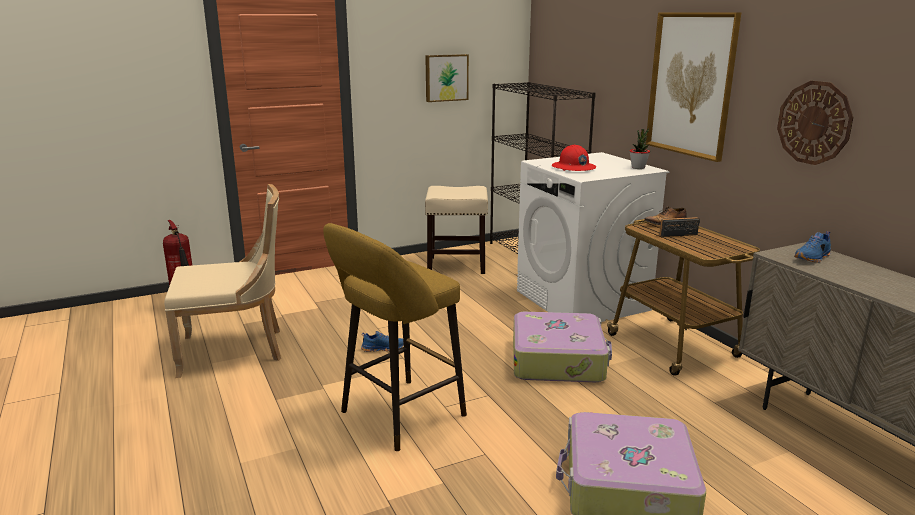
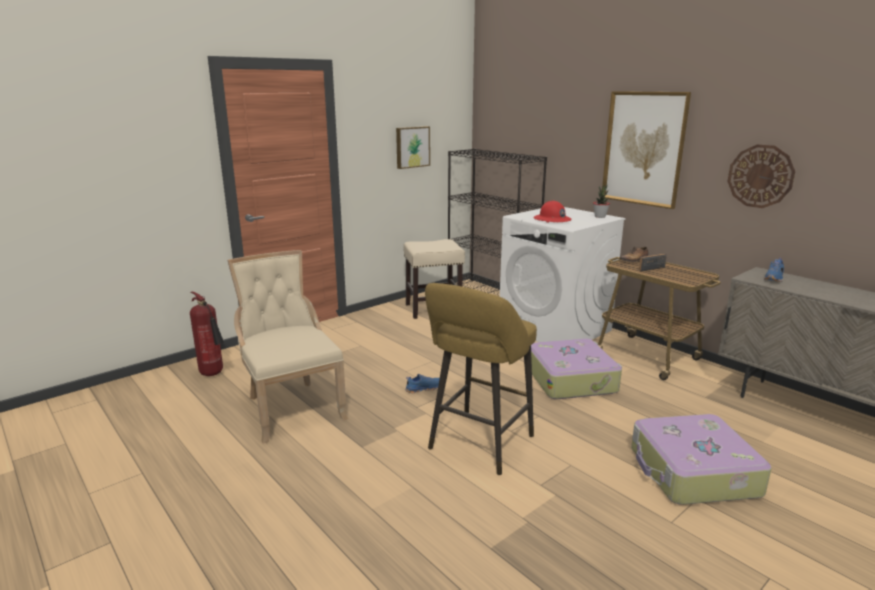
camera: 15 degrees left, 0 degrees up
beige chair [164,184,281,378] -> beige chair turned 90 degrees counterclockwise [227,250,348,443]

